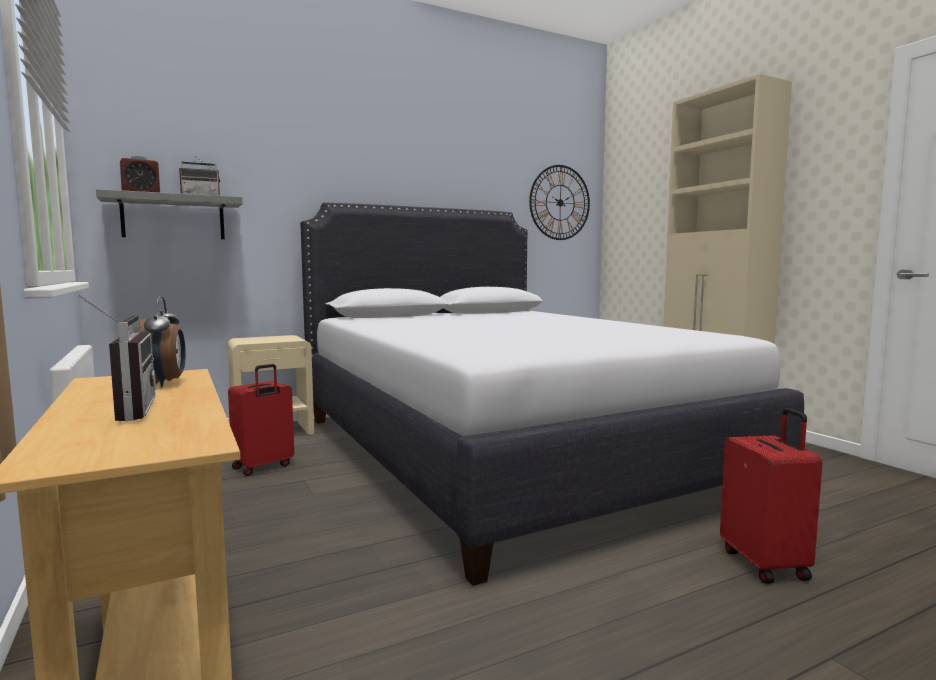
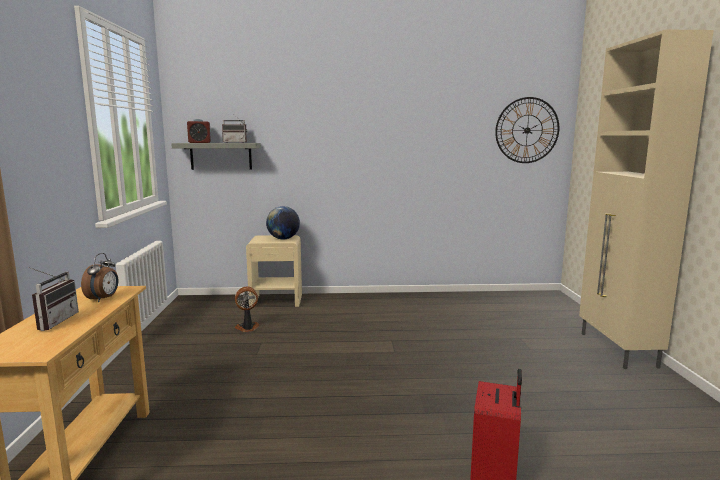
camera: 25 degrees right, 5 degrees up
red suitcase [228,364,294,476] -> fan [235,286,260,332]
white bed [300,202,804,586] -> none
none -> globe [266,206,300,239]

